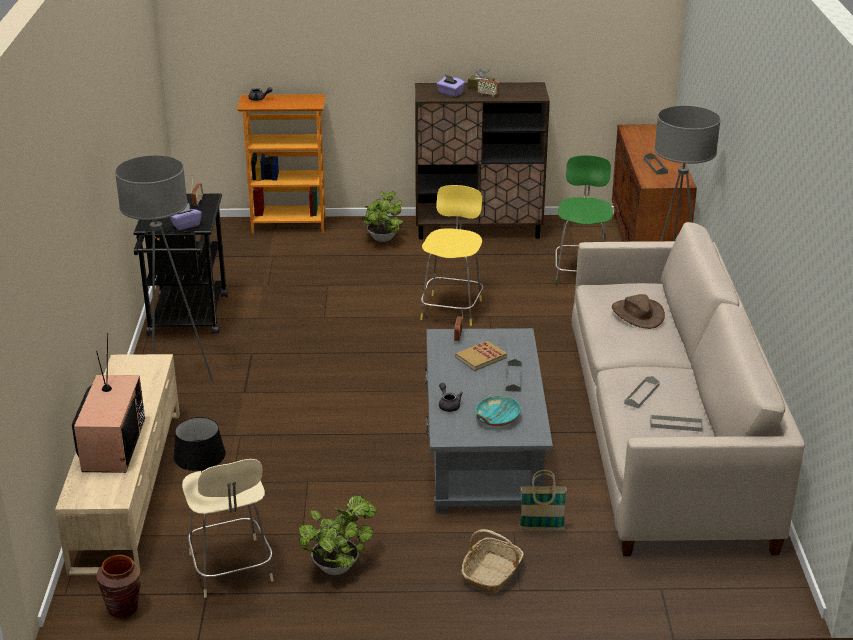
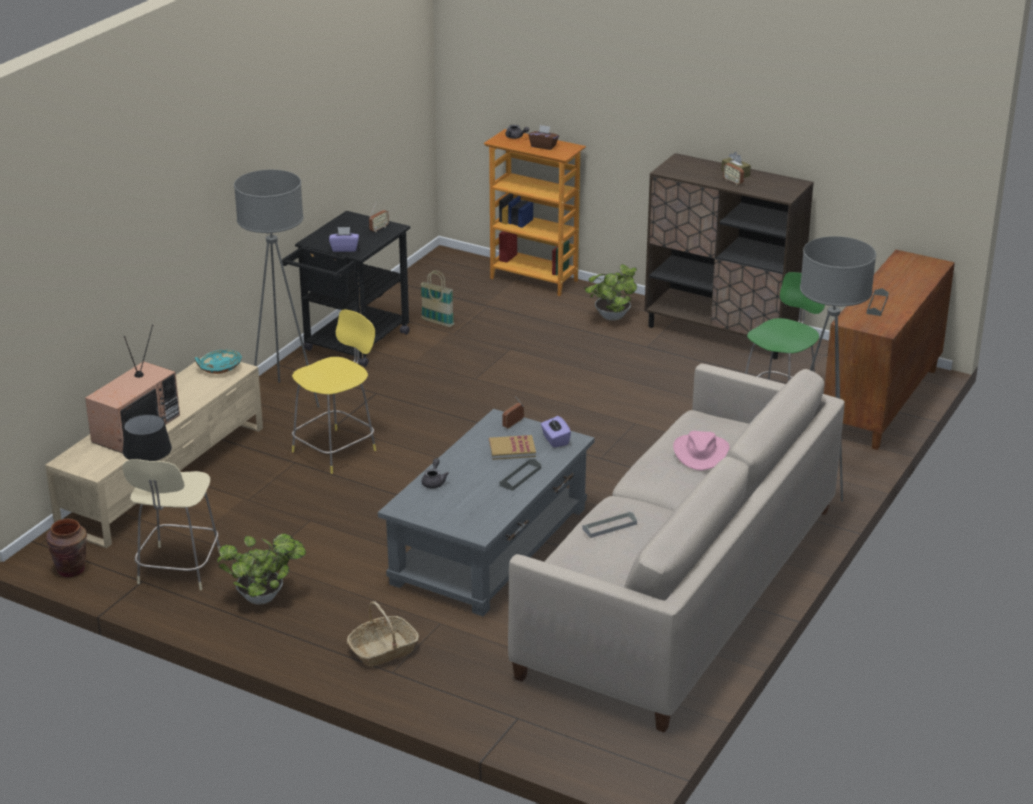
camera: 30 degrees right, 0 degrees up
yellow stool [420,185,483,326] -> yellow stool moved to [292,309,376,474]
purple tissue box [437,75,465,97] -> purple tissue box moved to [541,416,571,448]
turquoise bowl [475,396,521,426] -> turquoise bowl moved to [195,350,242,374]
basket [519,470,567,531] -> basket moved to [420,270,454,327]
brown hat [612,294,665,329] -> pink hat [673,431,730,470]
grey tray [650,415,703,432] -> none
none -> brown tissue box [528,125,559,150]

